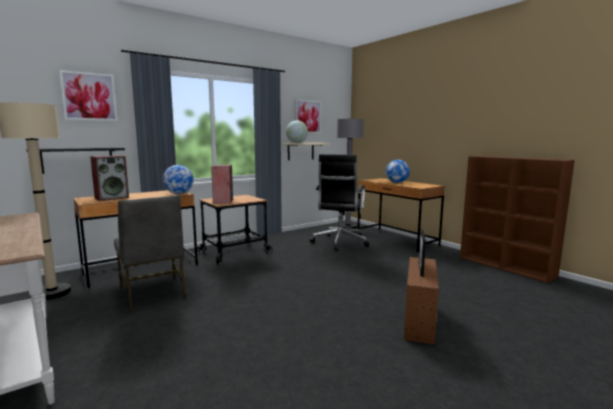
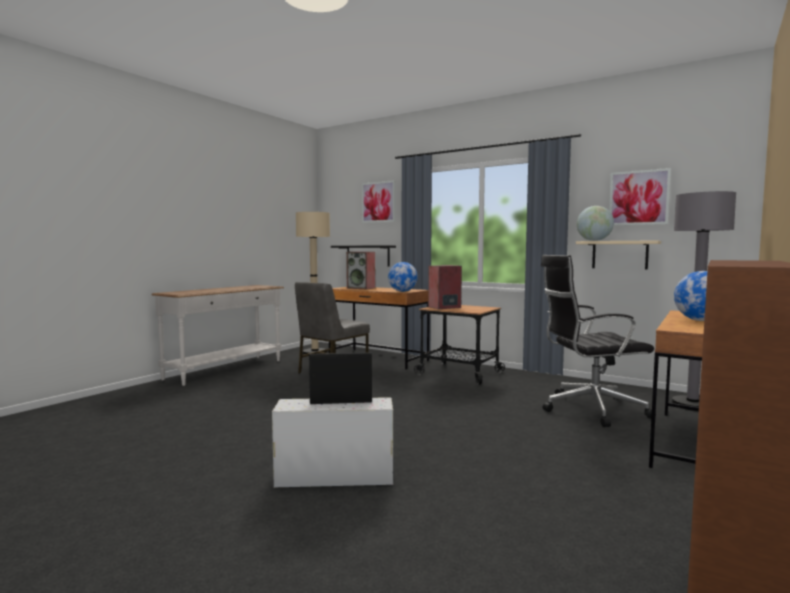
camera: 70 degrees right, 5 degrees down
brown storage box [404,257,439,345] -> white storage box [272,397,393,487]

